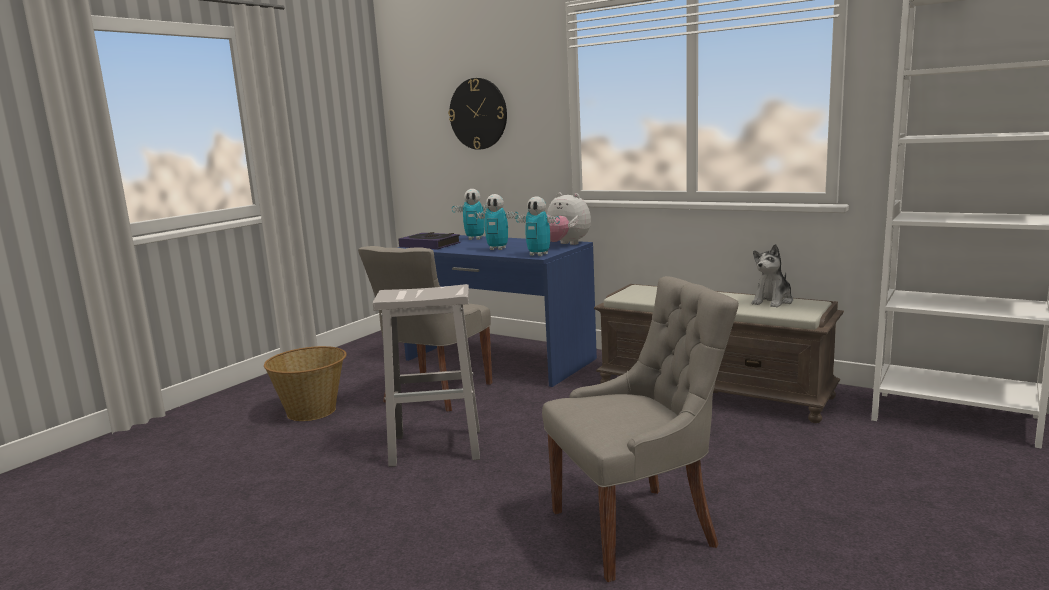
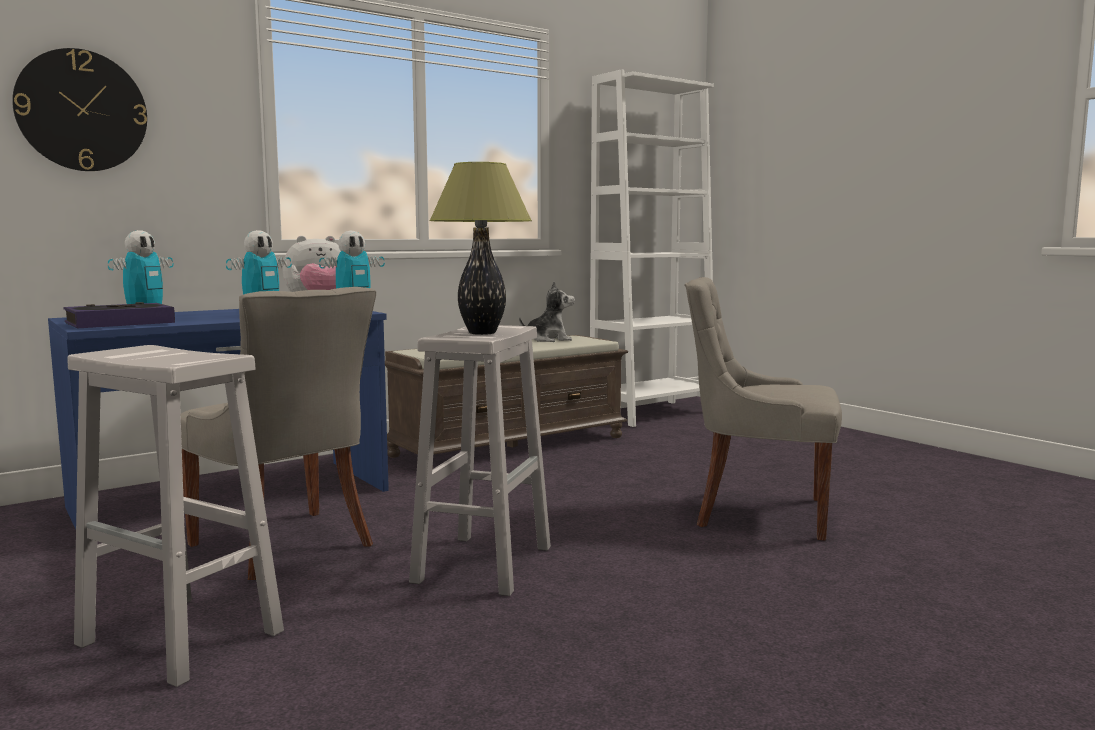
camera: 70 degrees left, 5 degrees down
basket [264,346,347,421] -> white stool [67,345,284,687]
grey chair [542,276,739,582] -> grey chair turned 75 degrees counterclockwise [684,277,842,541]
plush toy [752,244,793,308] -> plush toy turned 75 degrees counterclockwise [519,282,575,342]
none -> table lamp [429,162,532,335]

